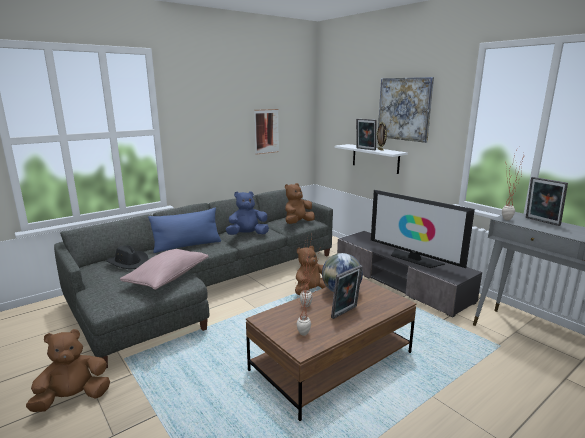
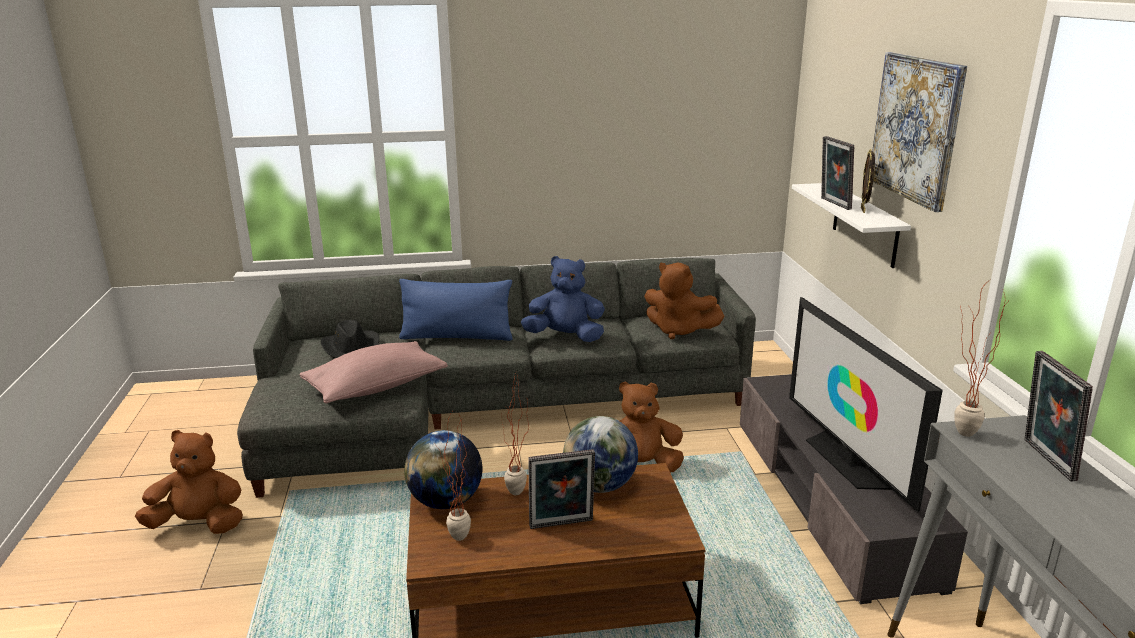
camera: 30 degrees right, 5 degrees up
picture [254,109,279,155] -> none
brown plush toy [285,183,315,224] -> brown plush toy turned 135 degrees counterclockwise [644,263,725,339]
none -> globe [404,430,482,509]

